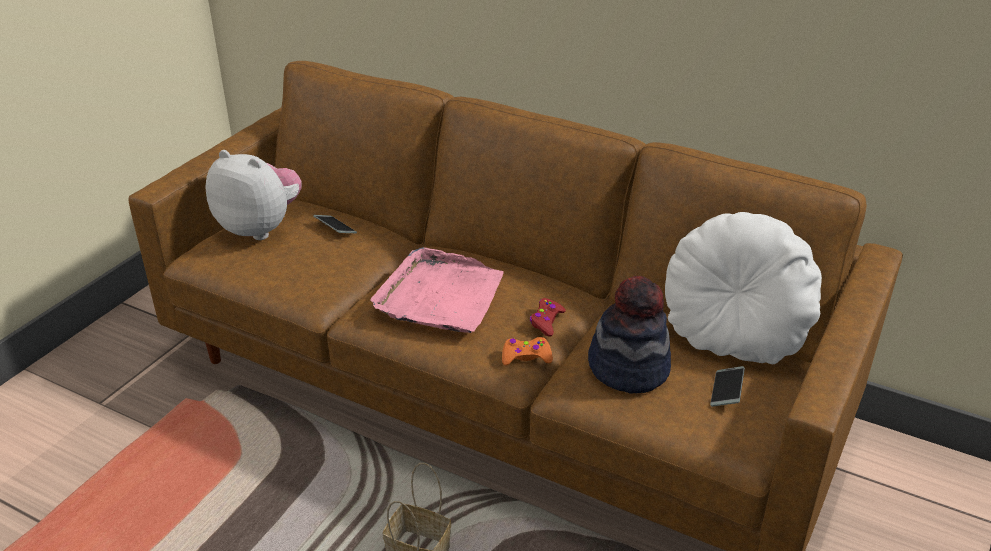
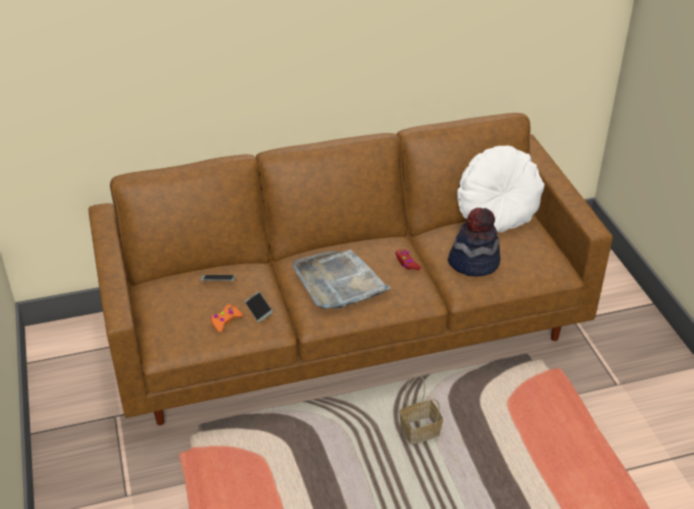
camera: 45 degrees left, 5 degrees up
plush toy [205,150,302,240] -> none
pink tray [370,247,504,333] -> grey tray [293,249,392,309]
orange game controller [502,337,553,366] -> orange game controller moved to [210,305,243,333]
phone [710,366,745,407] -> phone moved to [245,291,273,322]

